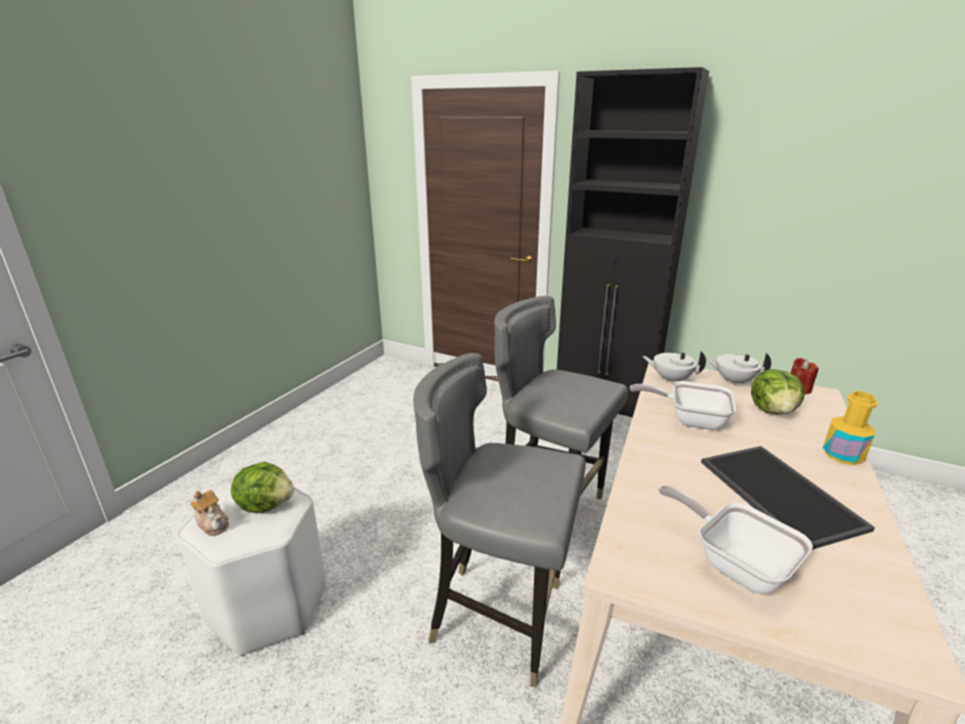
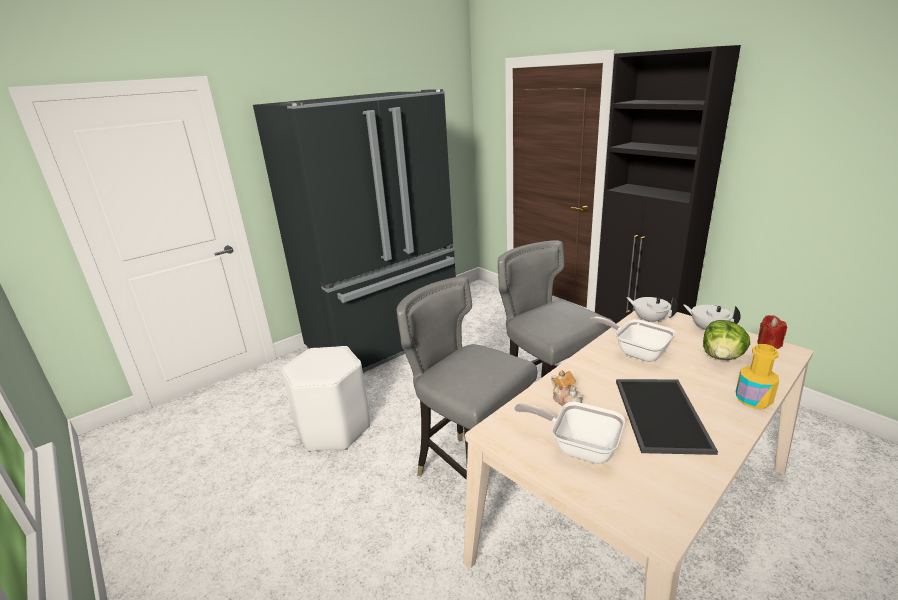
camera: 25 degrees right, 0 degrees up
teapot [190,490,229,536] -> teapot moved to [551,370,583,407]
lettuce [231,462,294,513] -> none
frying pan [658,485,813,594] -> frying pan turned 45 degrees counterclockwise [514,402,625,464]
none -> black fridge [253,89,456,373]

